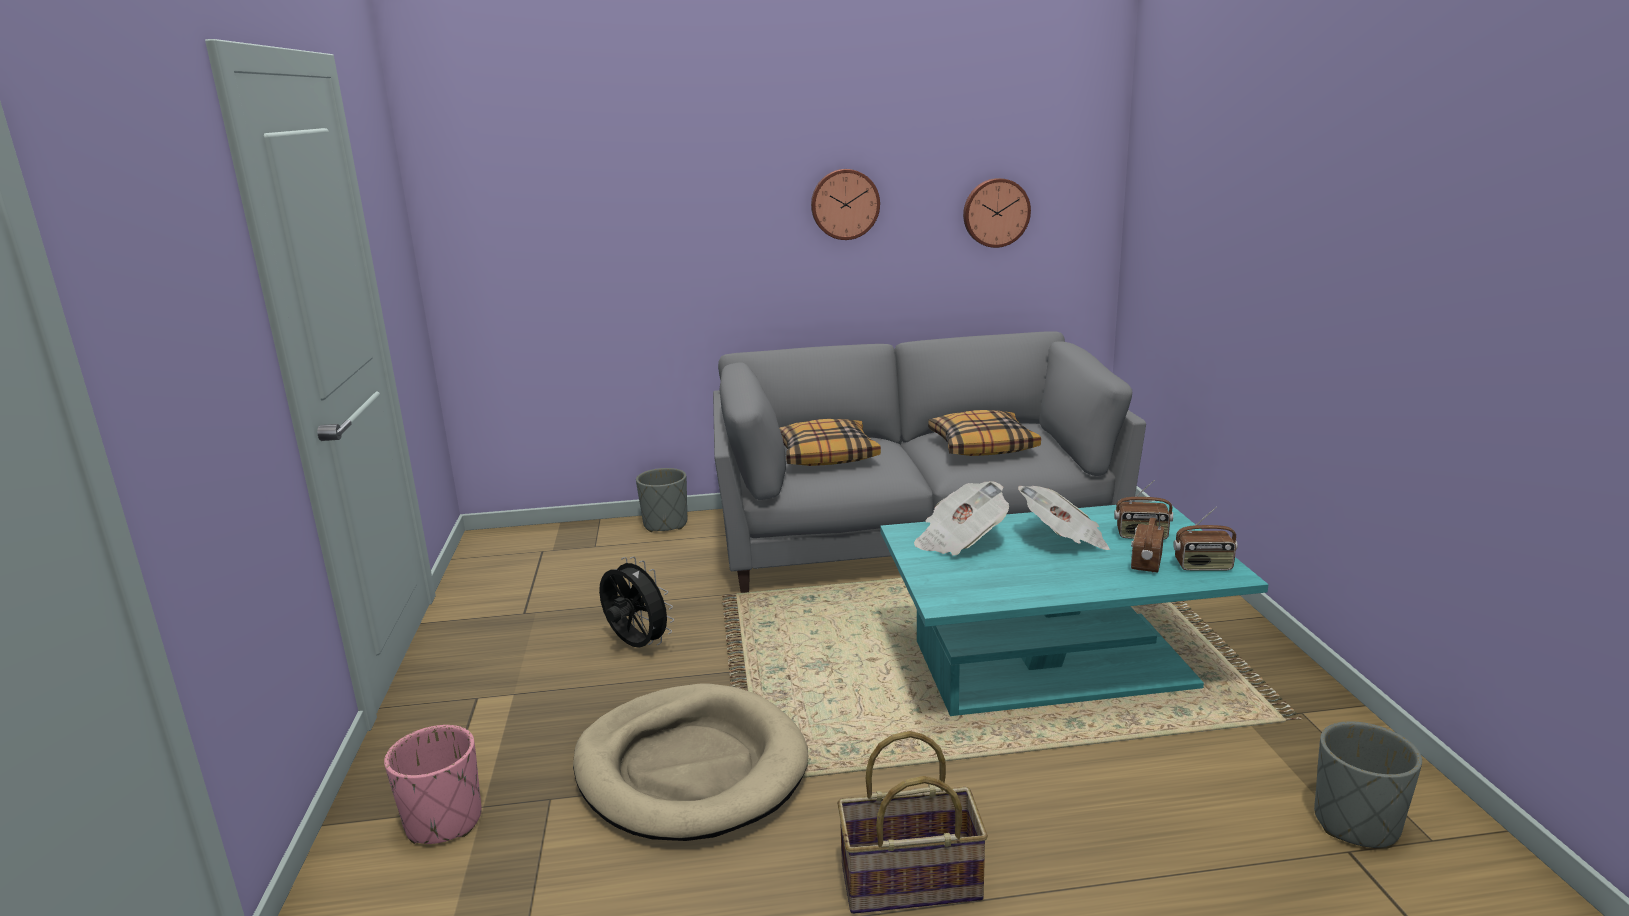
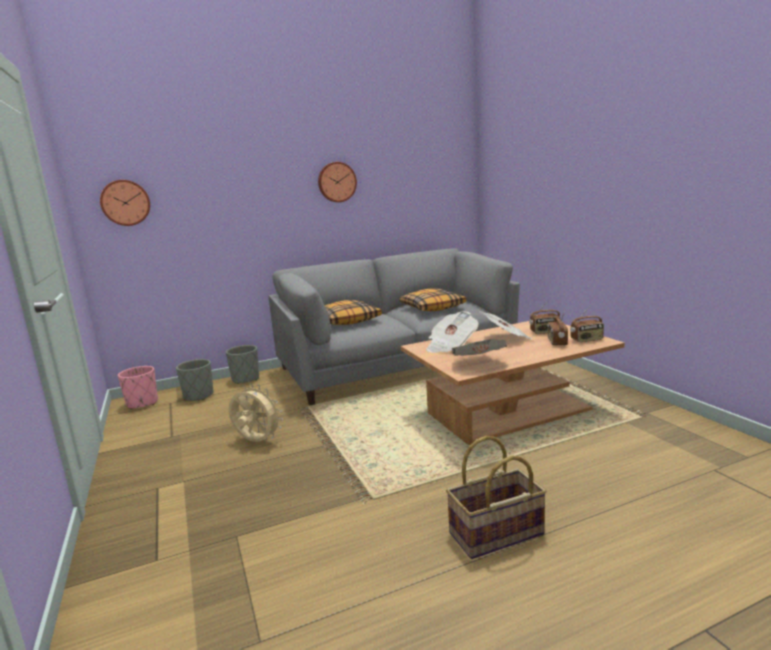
camera: 15 degrees left, 5 degrees down
pink planter [384,725,482,844] -> pink planter moved to [118,366,158,410]
beige dog bed [573,683,808,841] -> none
black fan [599,557,674,648] -> beige fan [228,384,283,442]
turquoise coffee table [880,501,1269,716] -> brown coffee table [401,321,625,445]
wall clock [963,178,1031,248] -> wall clock moved to [100,180,150,226]
grey planter [1314,721,1422,849] -> grey planter moved to [176,359,213,401]
none -> newspaper [452,339,507,356]

